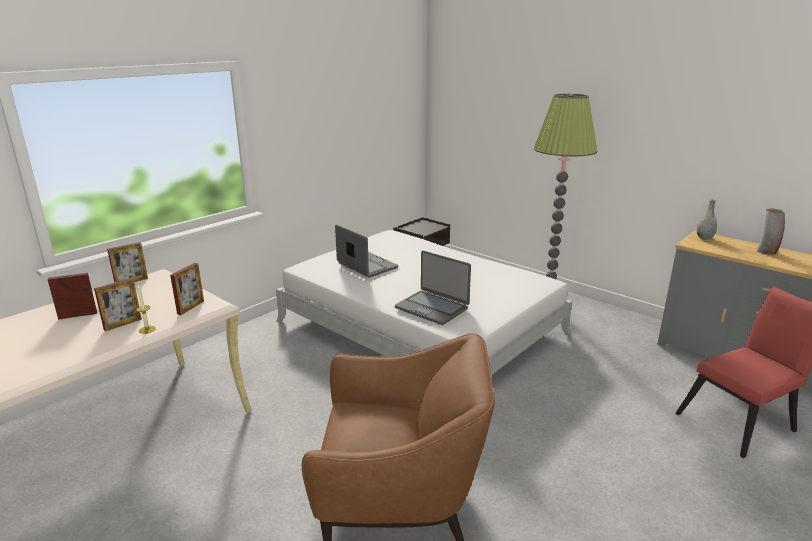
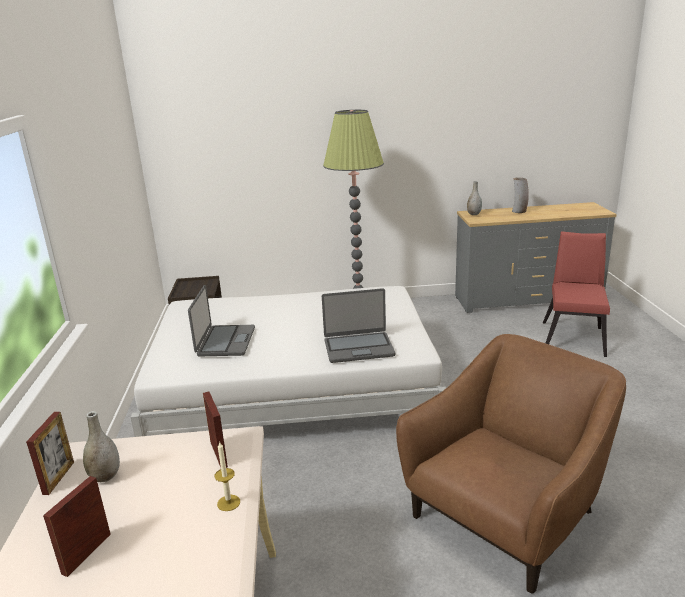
camera: 45 degrees left, 0 degrees up
picture frame [94,278,142,331] -> none
laptop [335,225,398,278] -> laptop turned 90 degrees clockwise [188,285,255,356]
none -> grey vase [83,411,120,482]

